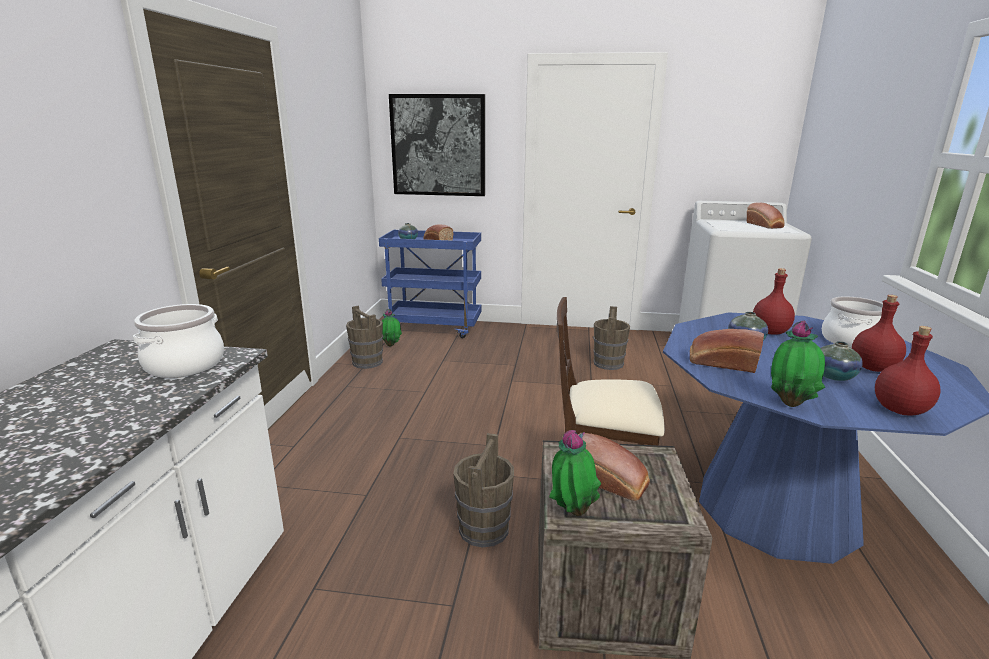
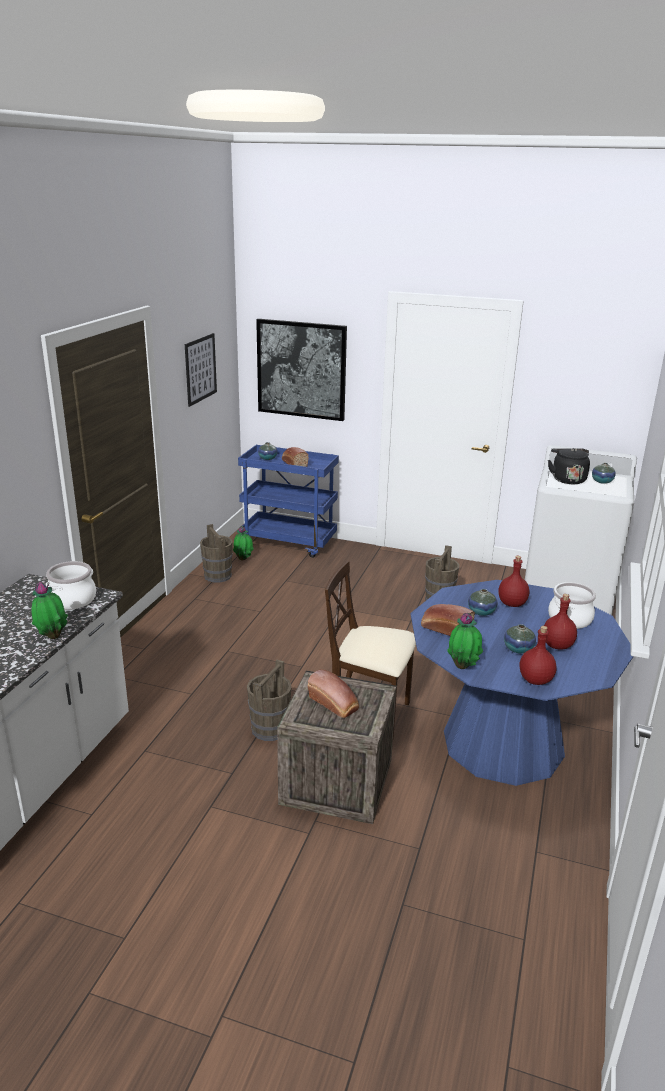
camera: 10 degrees right, 5 degrees up
potted plant [549,430,601,516] -> potted plant moved to [31,582,68,639]
bread [747,202,785,229] -> vase [592,463,616,484]
none -> picture [185,333,217,407]
none -> black kettle [548,448,590,484]

